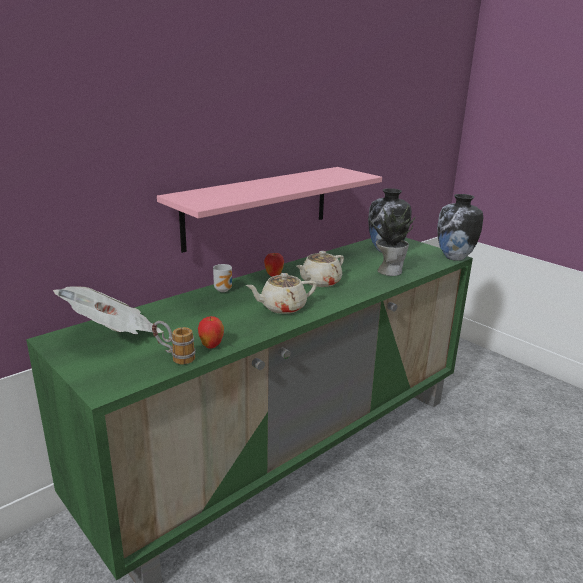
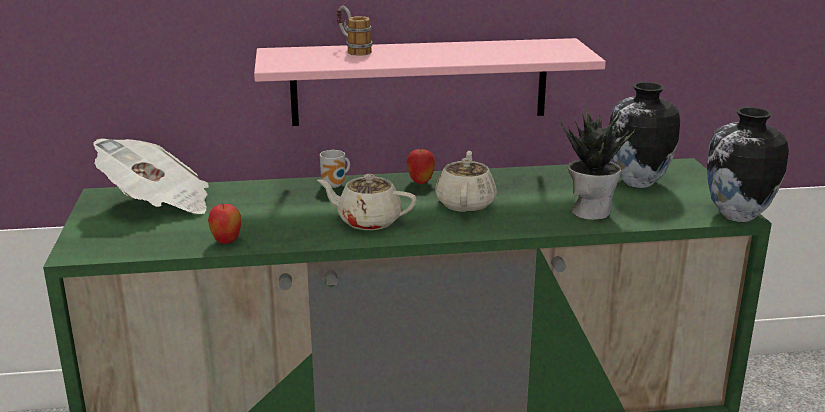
camera: 35 degrees right, 0 degrees up
mug [152,321,196,365] -> mug moved to [337,6,372,56]
beige teapot [296,251,344,287] -> beige teapot turned 105 degrees clockwise [435,151,497,212]

